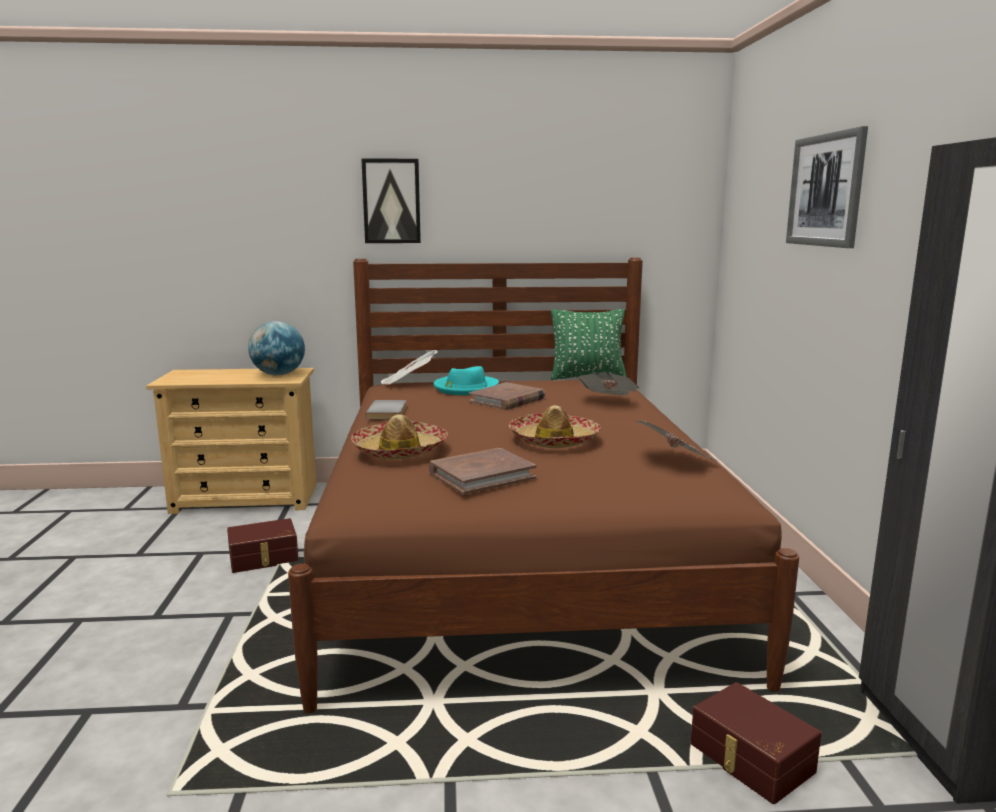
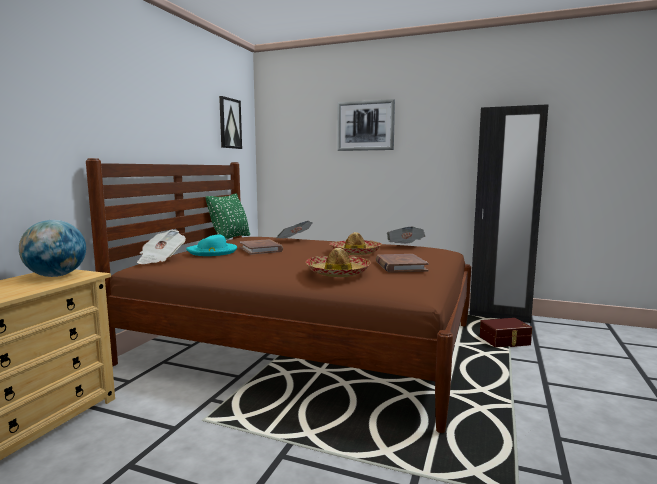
camera: 65 degrees left, 5 degrees down
brown storage box [227,518,298,573] -> none
picture [361,158,421,243] -> picture moved to [219,96,242,149]
grey book [365,400,407,419] -> none

